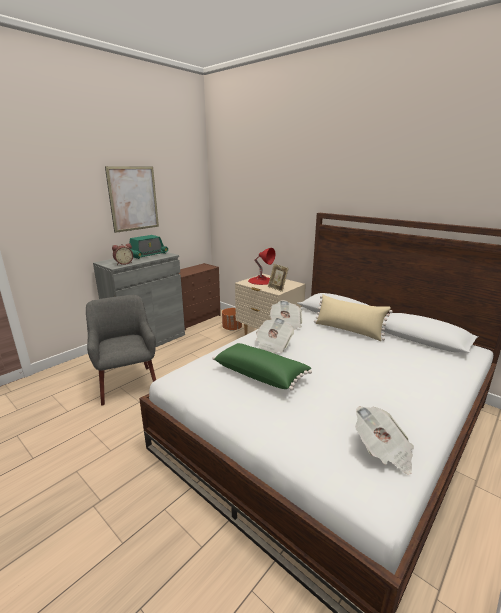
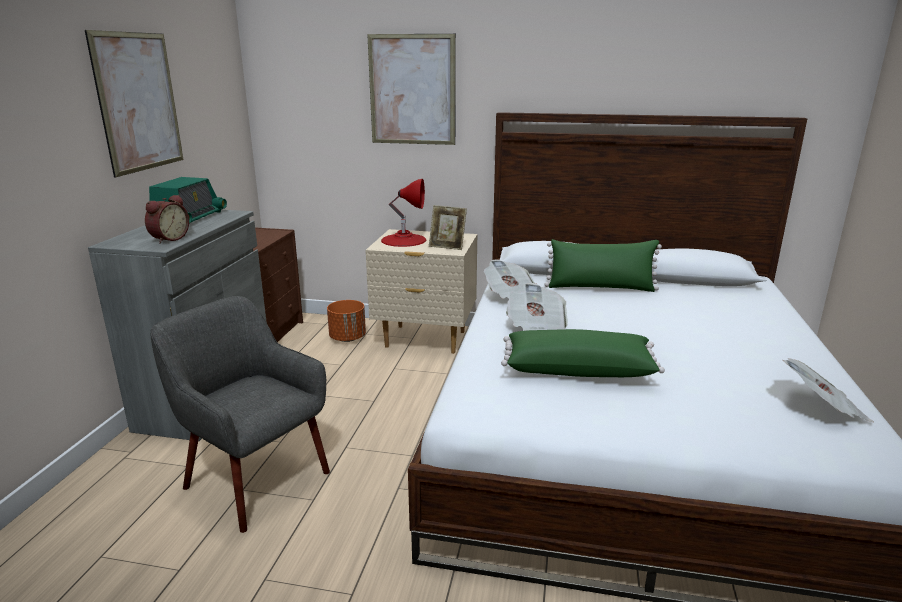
camera: 30 degrees left, 0 degrees up
beige pillow [314,294,393,341] -> green pillow [544,239,662,292]
none -> picture [367,34,456,145]

